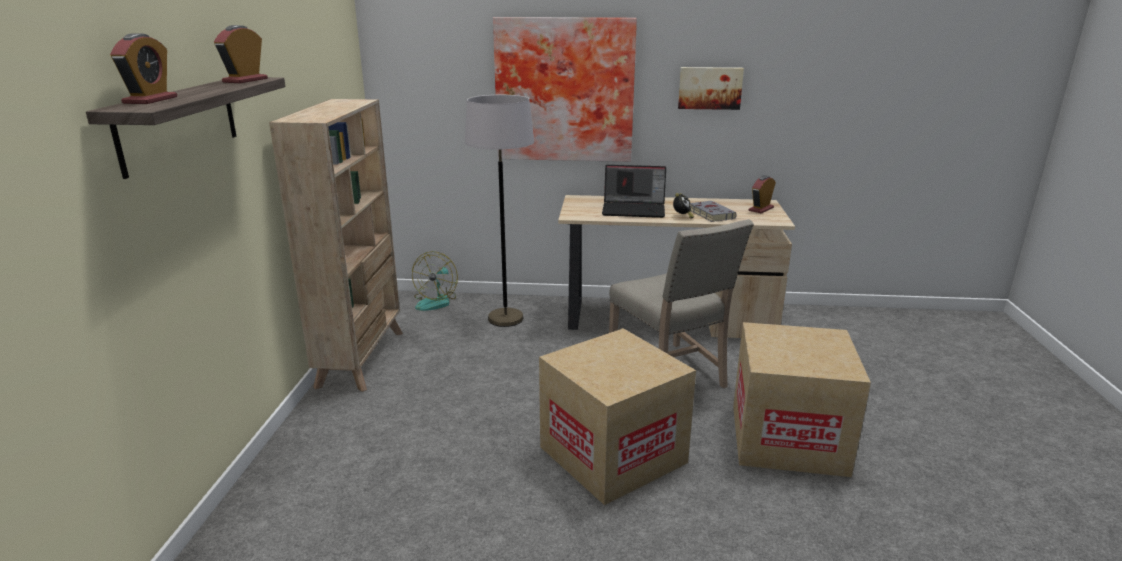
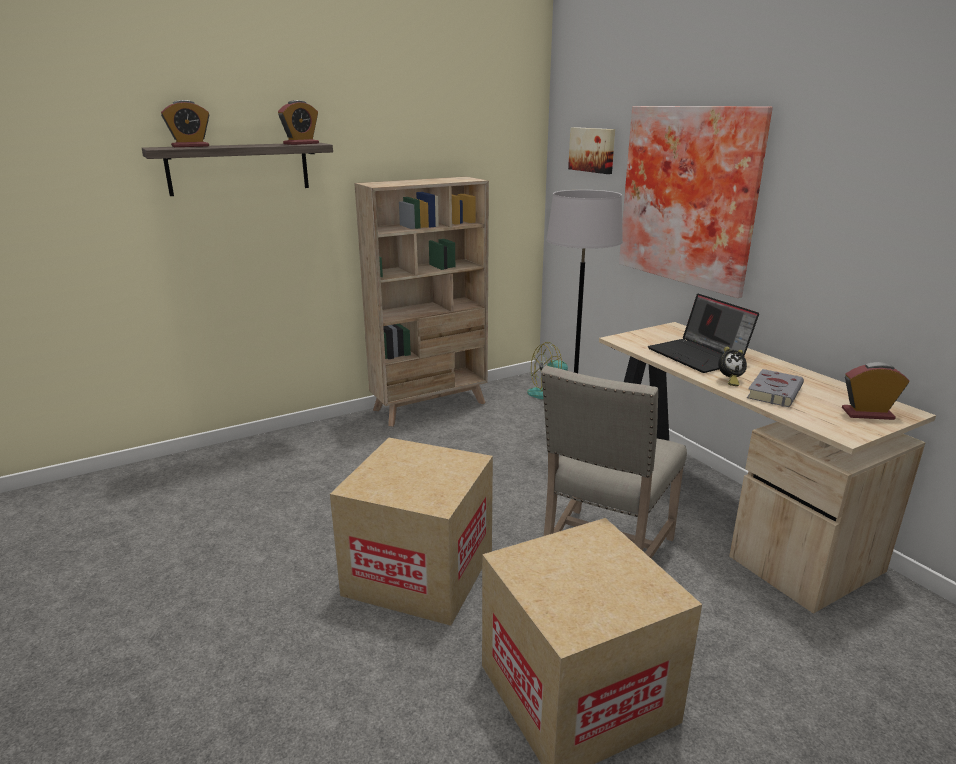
camera: 55 degrees right, 0 degrees up
alarm clock [214,25,268,83] -> alarm clock turned 150 degrees clockwise [278,100,319,145]
picture [678,67,744,110] -> picture moved to [568,127,615,174]

